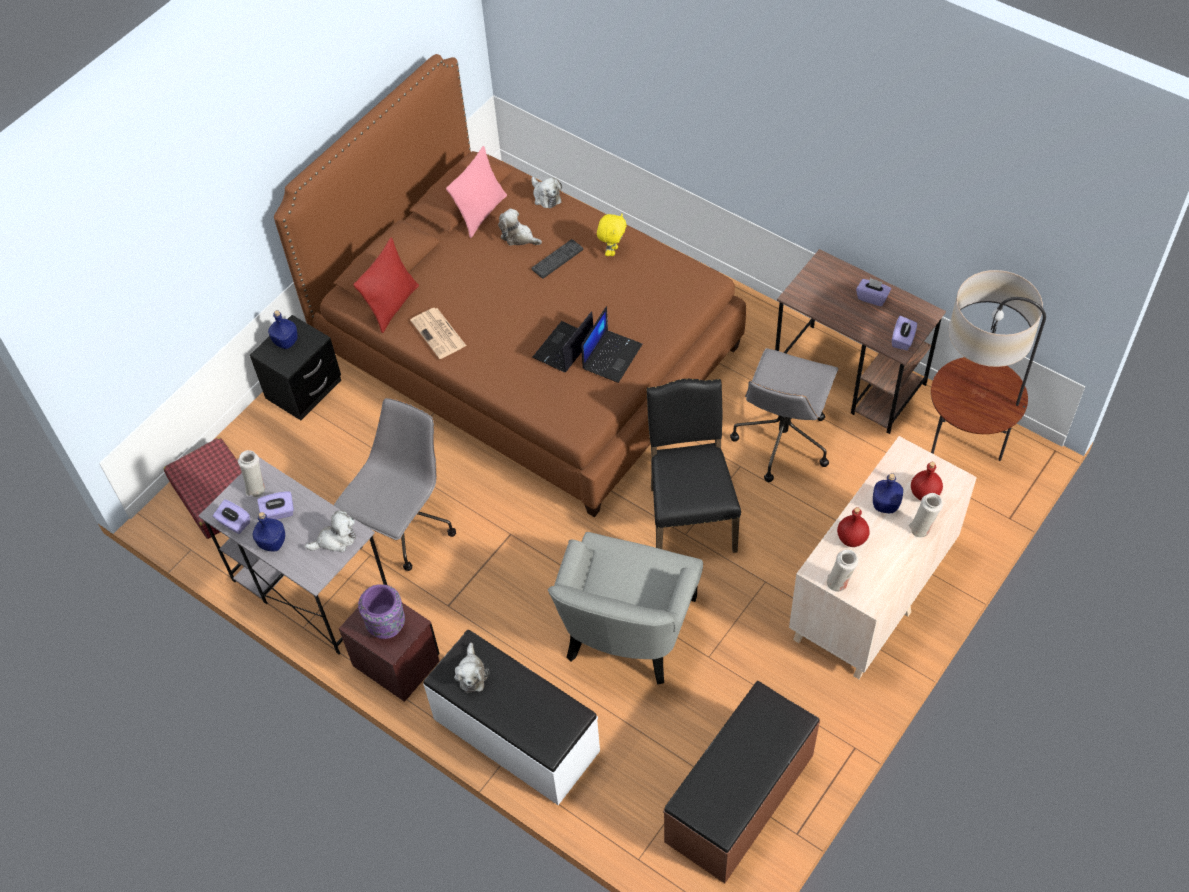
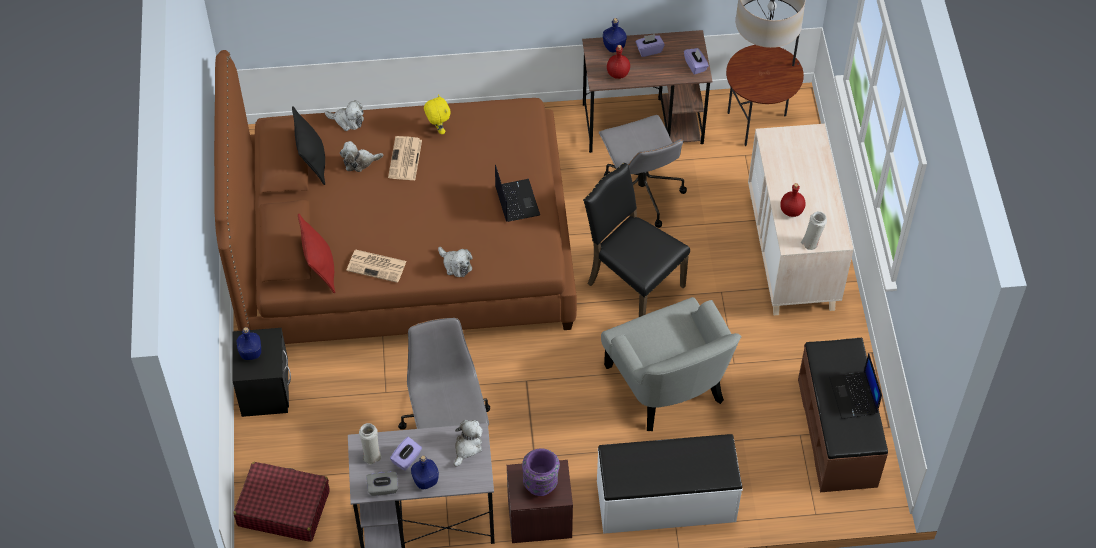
camera: 45 degrees left, 0 degrees up
purple tissue box [213,499,250,534] -> grey tissue box [366,471,398,496]
pink pillow [446,146,507,238] -> black pillow [292,106,325,185]
plush toy [454,643,490,693] -> plush toy moved to [438,247,473,277]
keyboard [531,239,583,279] -> newspaper [388,136,422,180]
laptop [532,311,593,373] -> laptop moved to [829,353,882,419]
blue bottle [873,473,903,513] -> blue bottle moved to [603,18,627,53]
white vase [909,493,943,538] -> none
red bottle [911,462,943,501] -> red bottle moved to [607,45,630,79]

